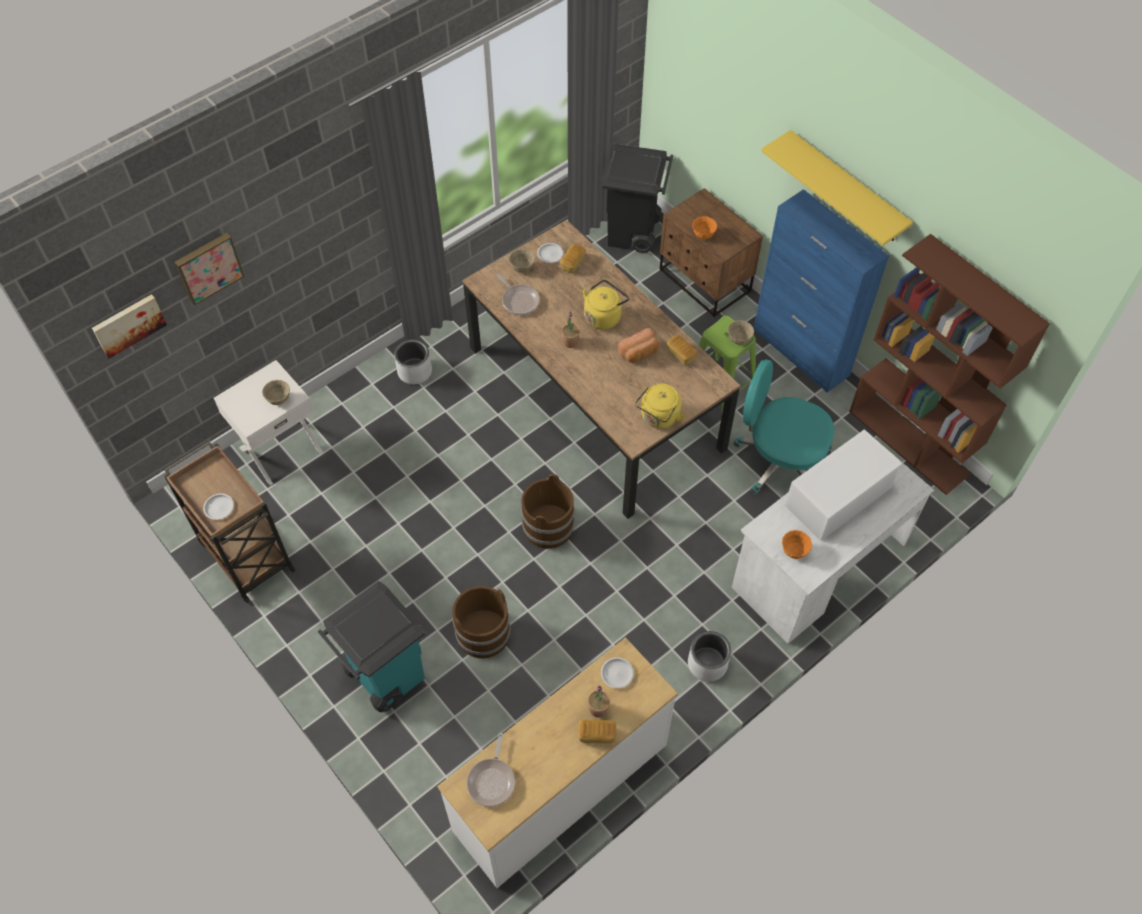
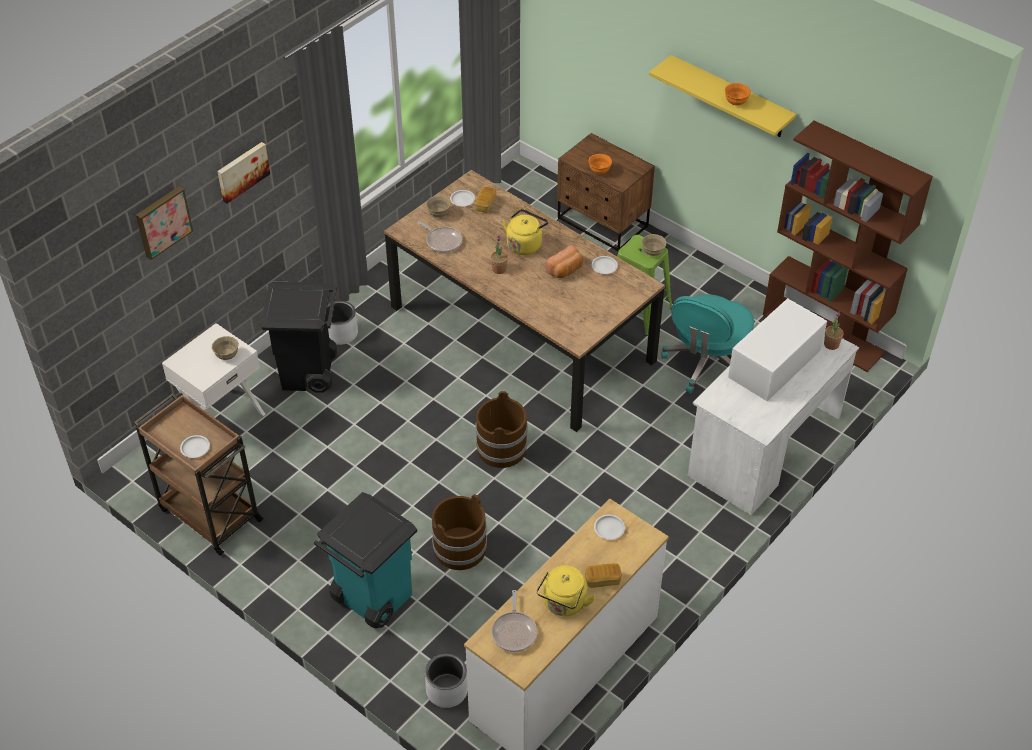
camera: 10 degrees left, 10 degrees down
picture [92,294,167,358] -> picture moved to [217,142,270,203]
potted plant [588,686,610,717] -> potted plant moved to [824,312,843,350]
black trash can [602,144,673,253] -> black trash can moved to [261,282,337,393]
yellow kettle [635,384,687,429] -> yellow kettle moved to [537,565,595,616]
bread [667,335,697,366] -> white plate [592,256,618,274]
white planter [688,631,731,682] -> white planter moved to [425,653,468,708]
turquoise office chair [733,359,834,494] -> turquoise office chair turned 75 degrees counterclockwise [661,294,754,394]
blue cabinet [754,189,889,393] -> none
orange bowl [782,530,812,559] -> orange bowl moved to [725,83,751,105]

